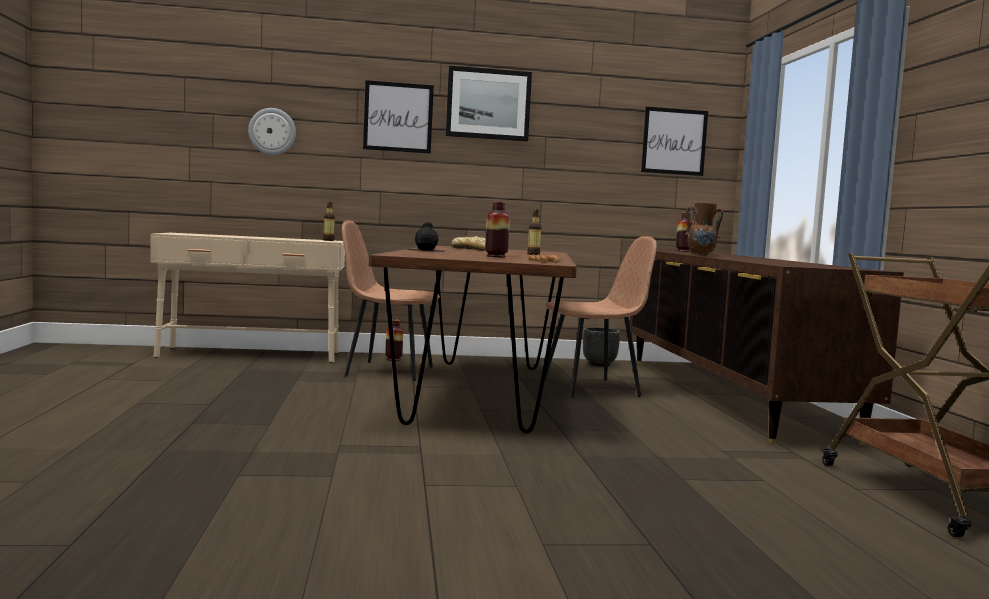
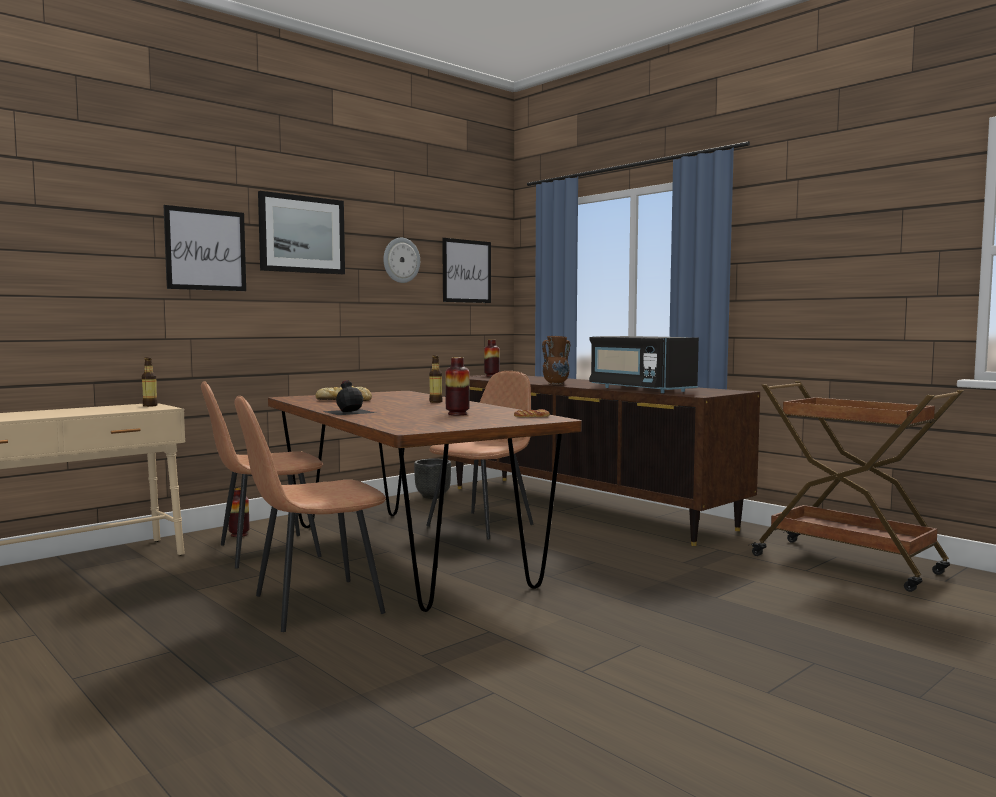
camera: 35 degrees left, 0 degrees up
wall clock [248,108,296,155] -> wall clock moved to [383,238,420,283]
none -> brown chair [235,396,386,632]
none -> black microwave [589,336,699,393]

